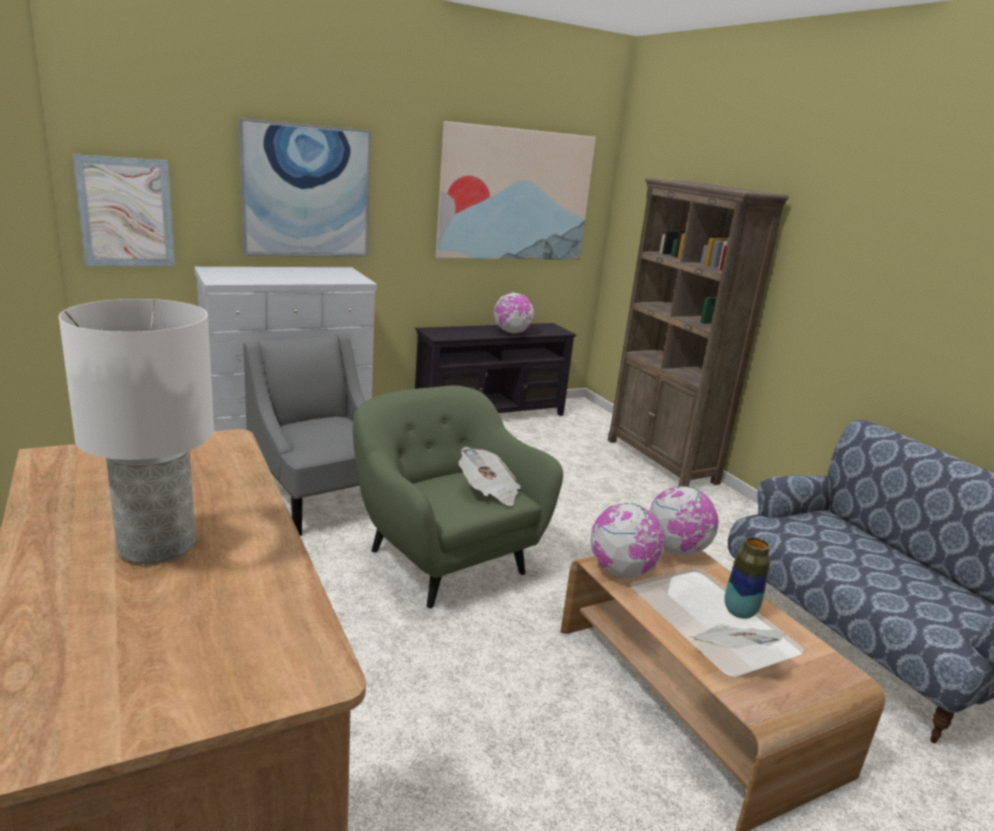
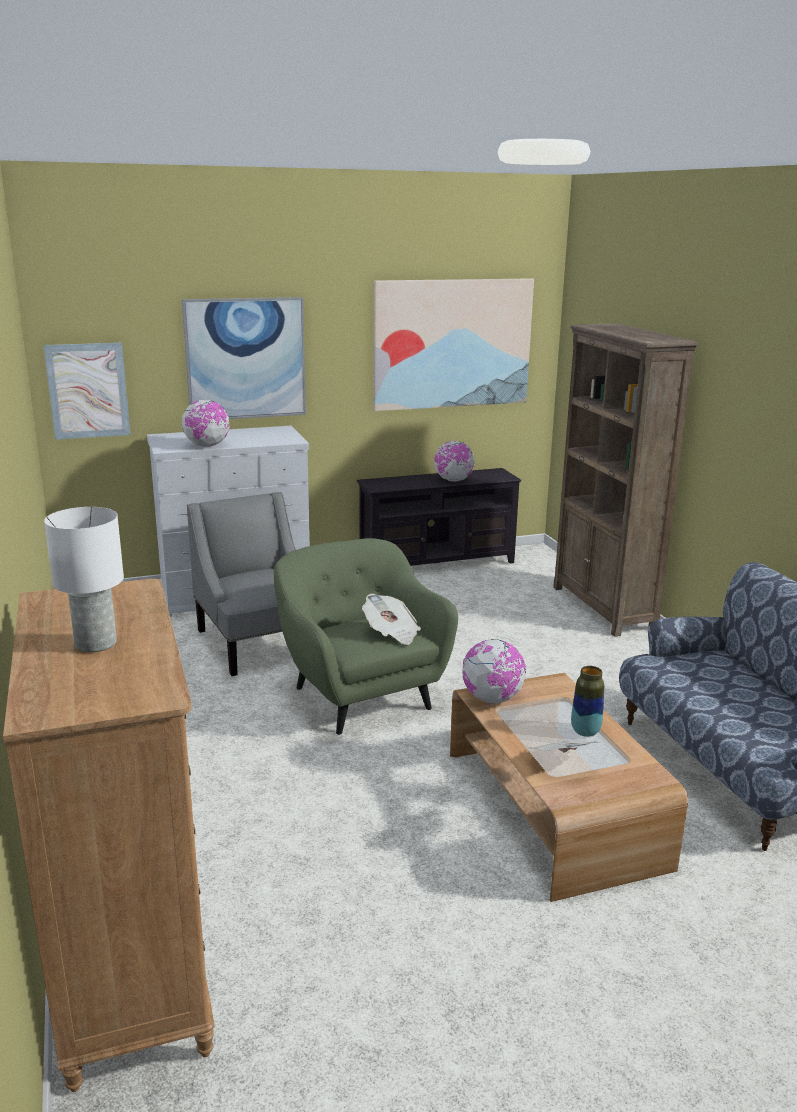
camera: 10 degrees right, 0 degrees up
globe [649,486,719,555] -> globe moved to [182,400,230,447]

